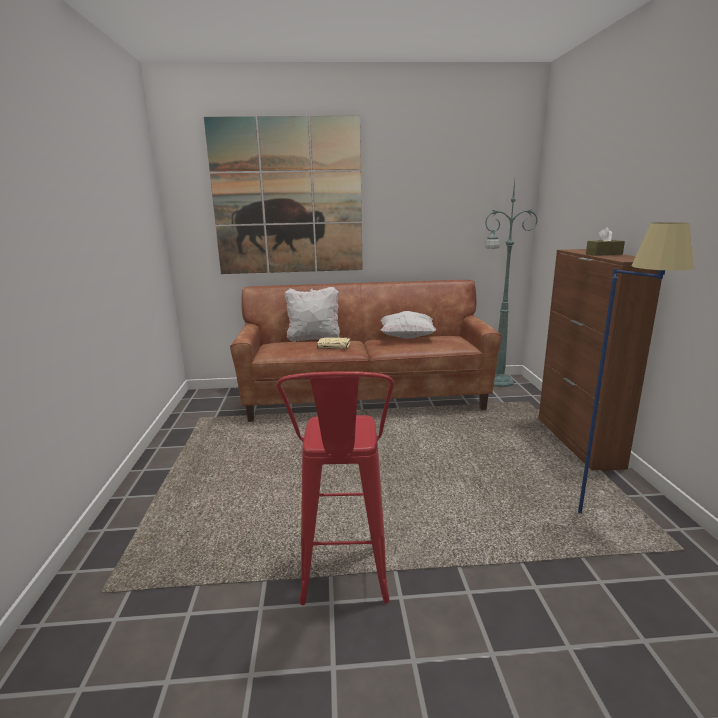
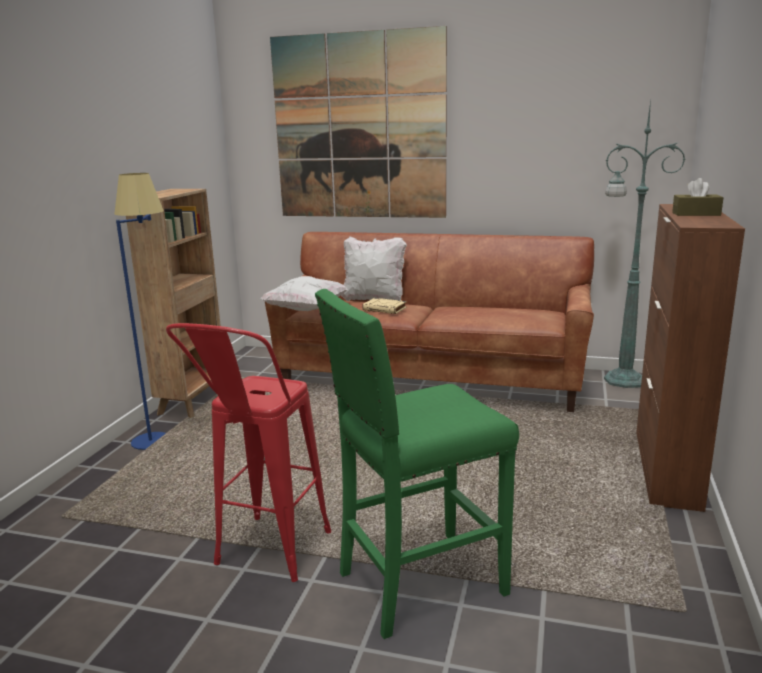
camera: 20 degrees right, 0 degrees up
white pillow [381,311,436,339] -> white pillow moved to [261,276,347,311]
blue floor lamp [578,222,694,513] -> blue floor lamp moved to [114,173,166,450]
none -> brown bookcase [126,189,221,418]
none -> green stool [315,289,519,639]

